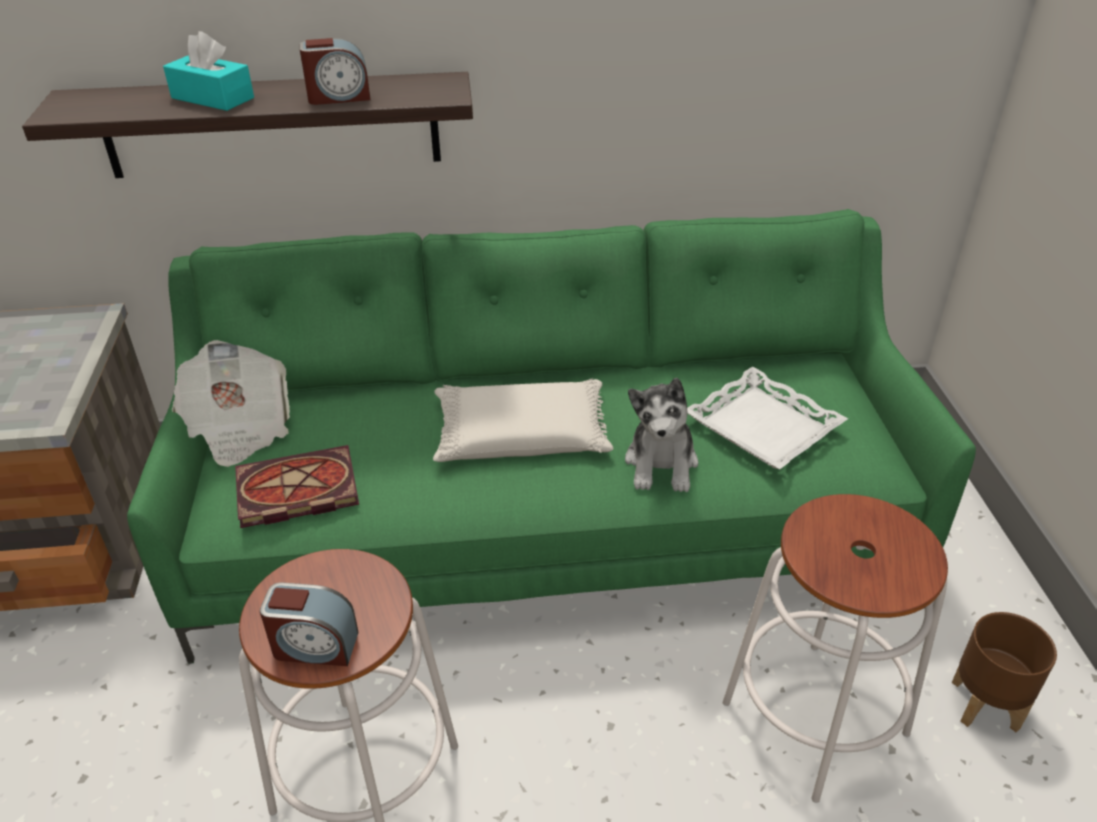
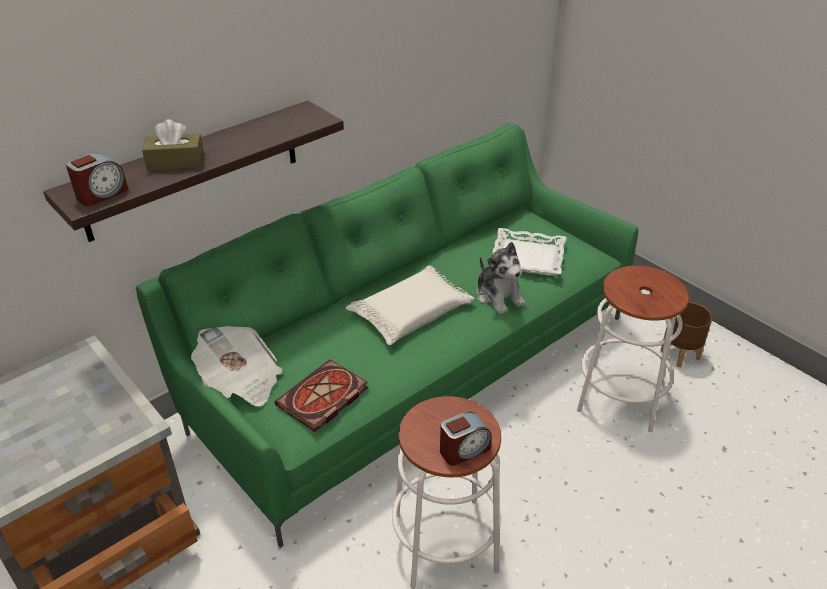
camera: 35 degrees left, 0 degrees up
turquoise tissue box [163,31,254,111] -> brown tissue box [142,119,204,171]
alarm clock [299,38,371,105] -> alarm clock moved to [66,153,128,206]

